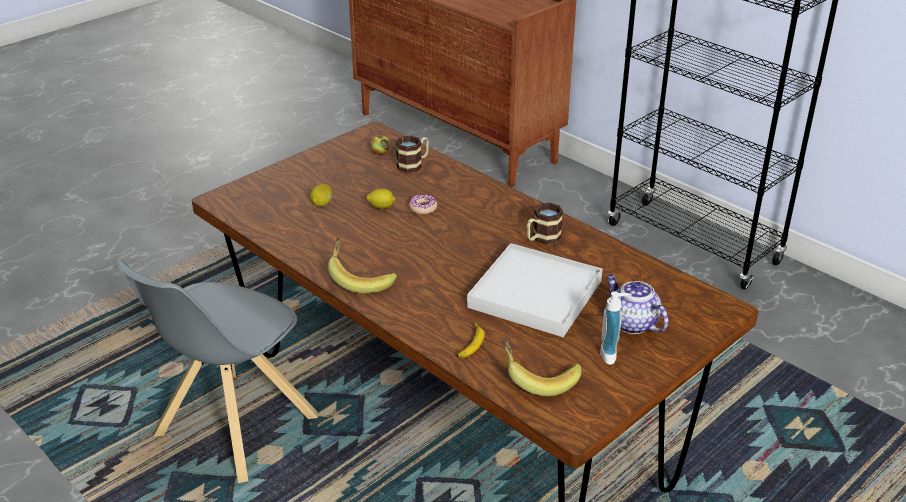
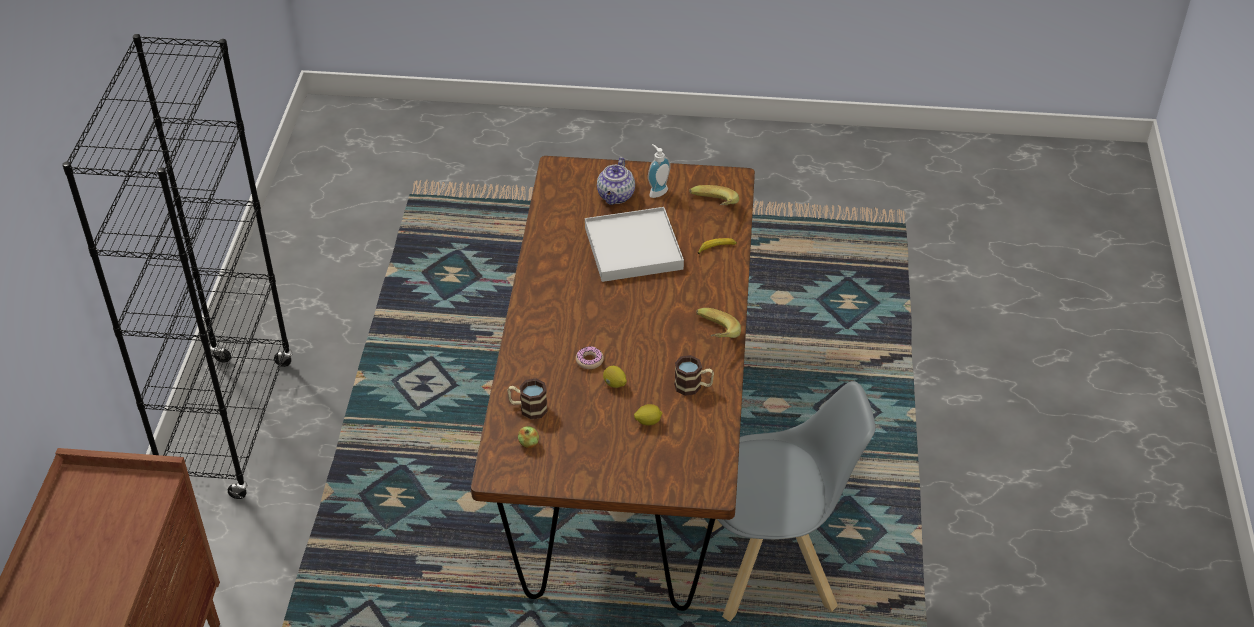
camera: 130 degrees left, 10 degrees up
mug [527,203,563,245] -> mug moved to [674,355,714,396]

